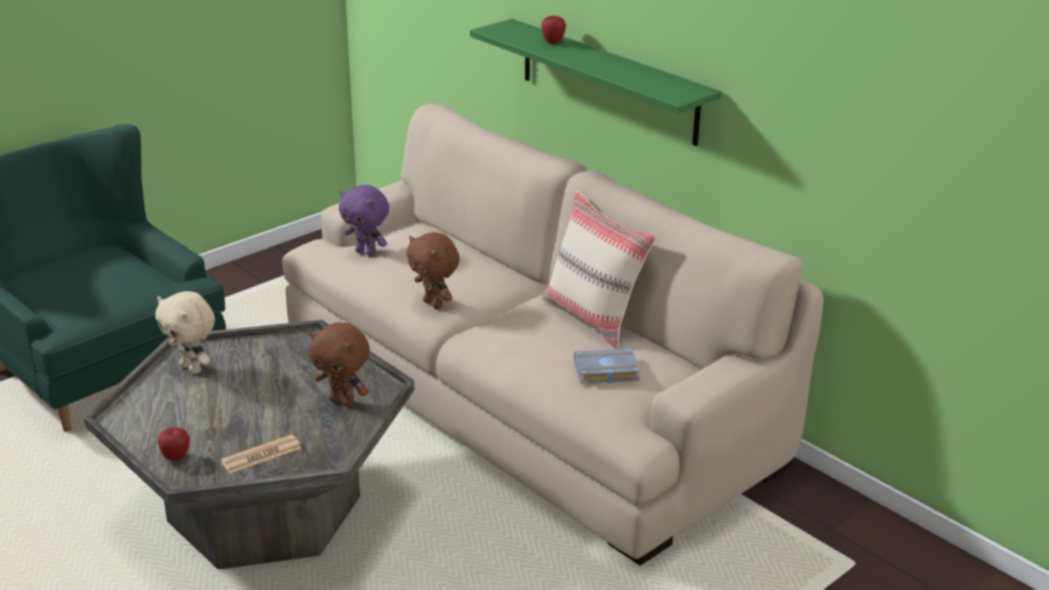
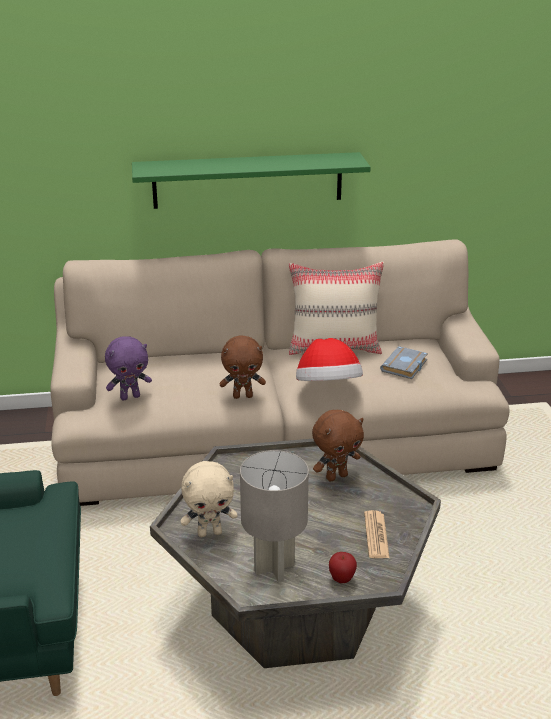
camera: 55 degrees left, 0 degrees up
apple [541,16,566,44] -> none
none -> grey table lamp [240,450,309,582]
none -> hat [296,338,363,381]

